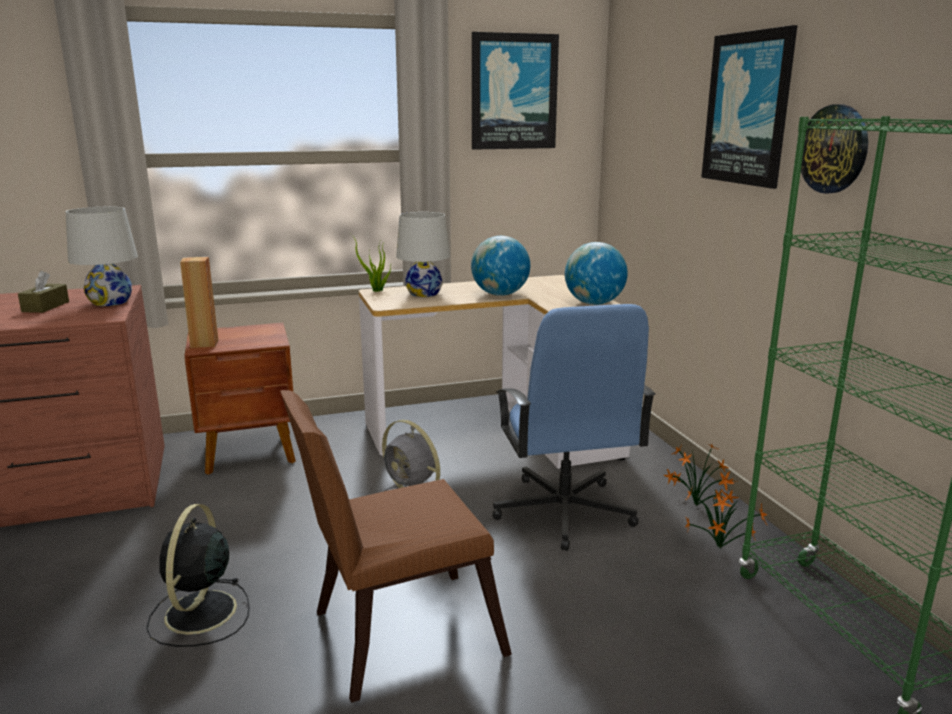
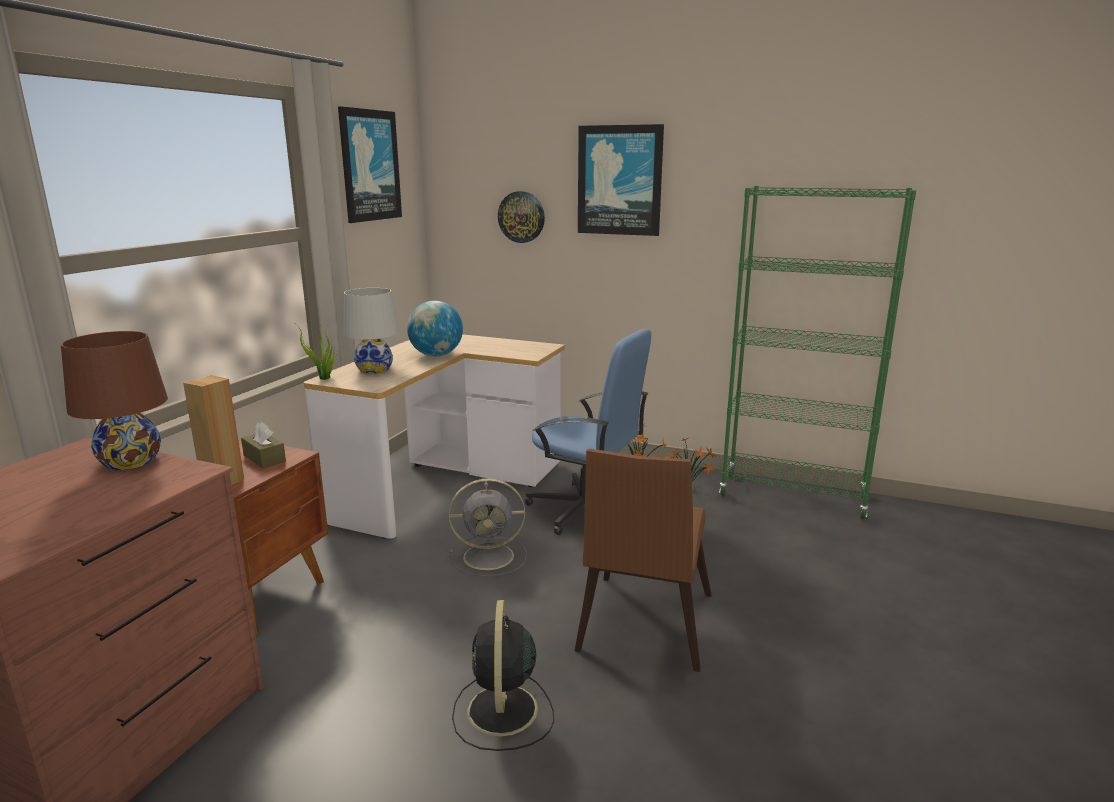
camera: 50 degrees left, 0 degrees up
brown tissue box [18,271,69,313] -> brown tissue box moved to [241,422,286,468]
white table lamp [66,207,138,306] -> brown table lamp [61,331,168,470]
black fan [146,504,250,647] -> black fan turned 45 degrees clockwise [452,600,554,751]
globe [565,242,628,305] -> none
wall clock [801,105,868,193] -> wall clock moved to [498,191,545,243]

